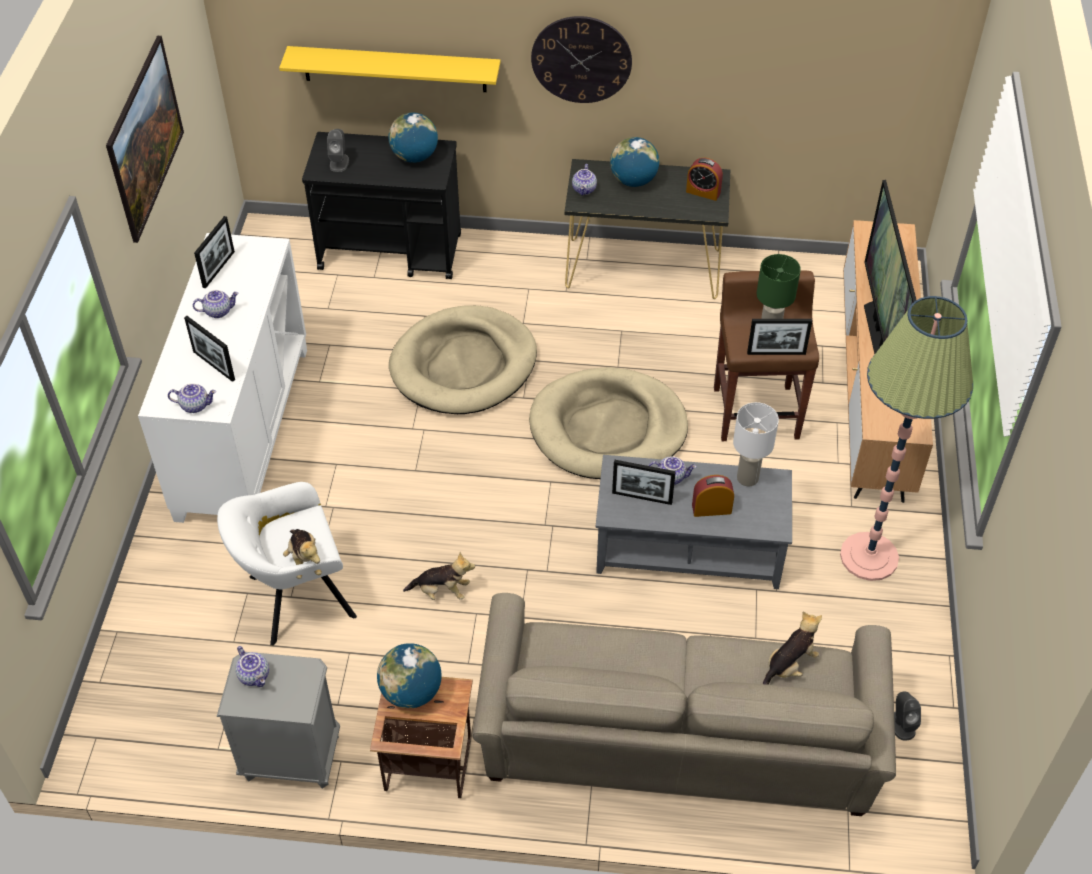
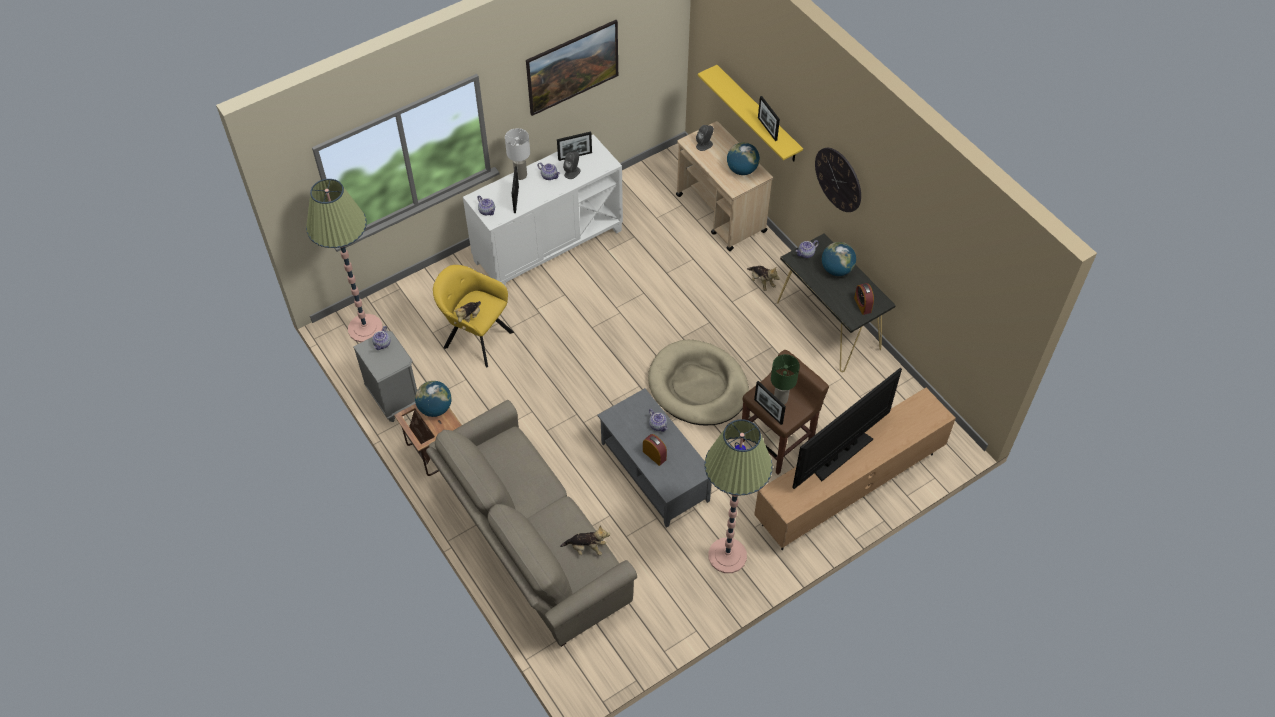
camera: 50 degrees right, 5 degrees up
white armchair [217,482,357,646] -> yellow armchair [433,265,514,368]
black cart [302,132,461,279] -> beige cart [676,121,773,251]
beige dog bed [389,305,537,414] -> none
plush toy [403,552,475,600] -> plush toy moved to [747,266,780,291]
picture frame [612,460,676,505] -> picture frame moved to [758,96,780,141]
white table lamp [733,402,779,486] -> white table lamp moved to [505,128,530,180]
grey speaker [894,691,921,741] -> grey speaker moved to [563,152,581,179]
none -> floor lamp [306,179,383,342]

